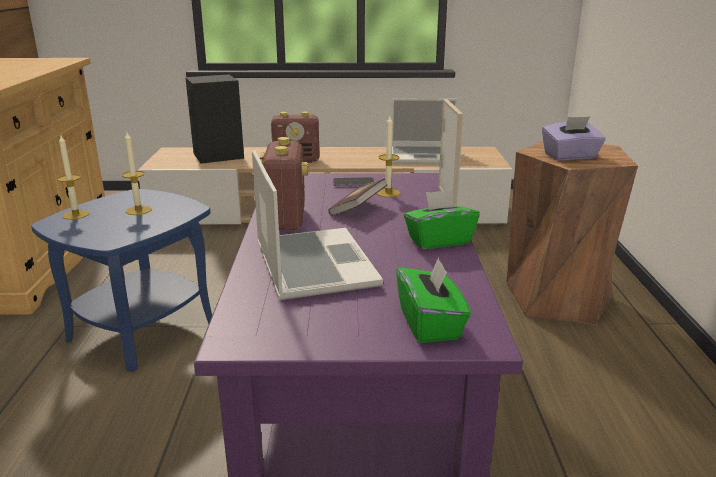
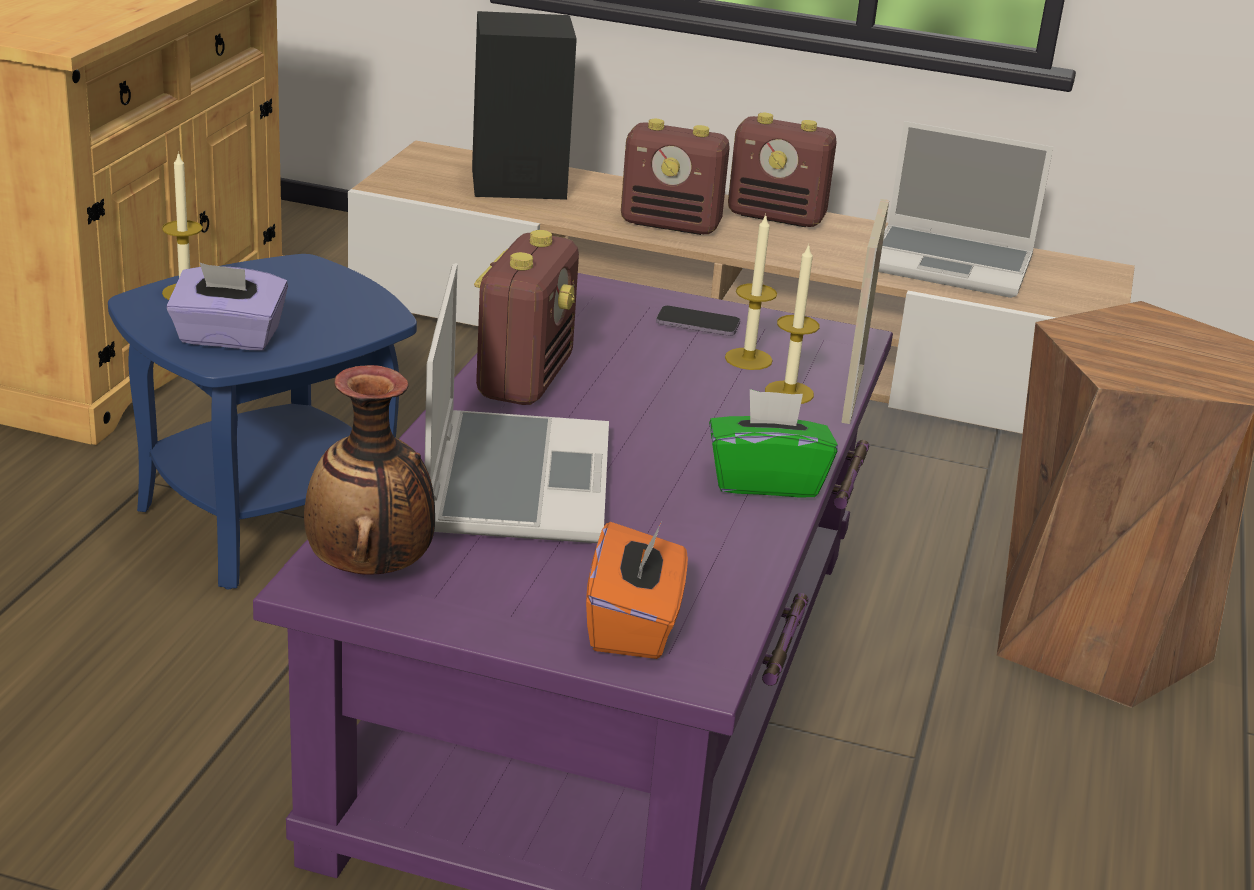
camera: 15 degrees right, 5 degrees up
candle [122,132,152,215] -> candle moved to [765,244,820,404]
book [328,178,387,216] -> none
green tissue box [396,256,471,343] -> orange tissue box [586,520,688,659]
purple tissue box [542,117,606,161] -> purple tissue box moved to [166,263,288,351]
none -> vase [304,365,435,575]
none -> radio [728,113,837,227]

